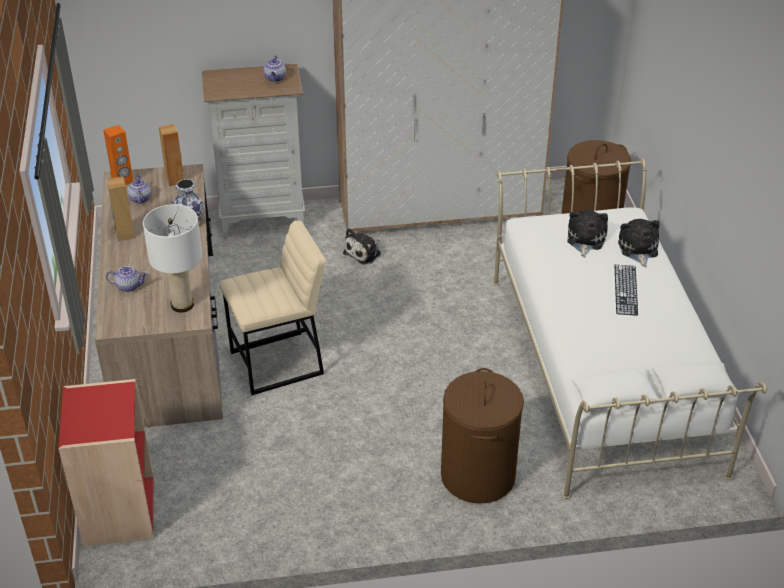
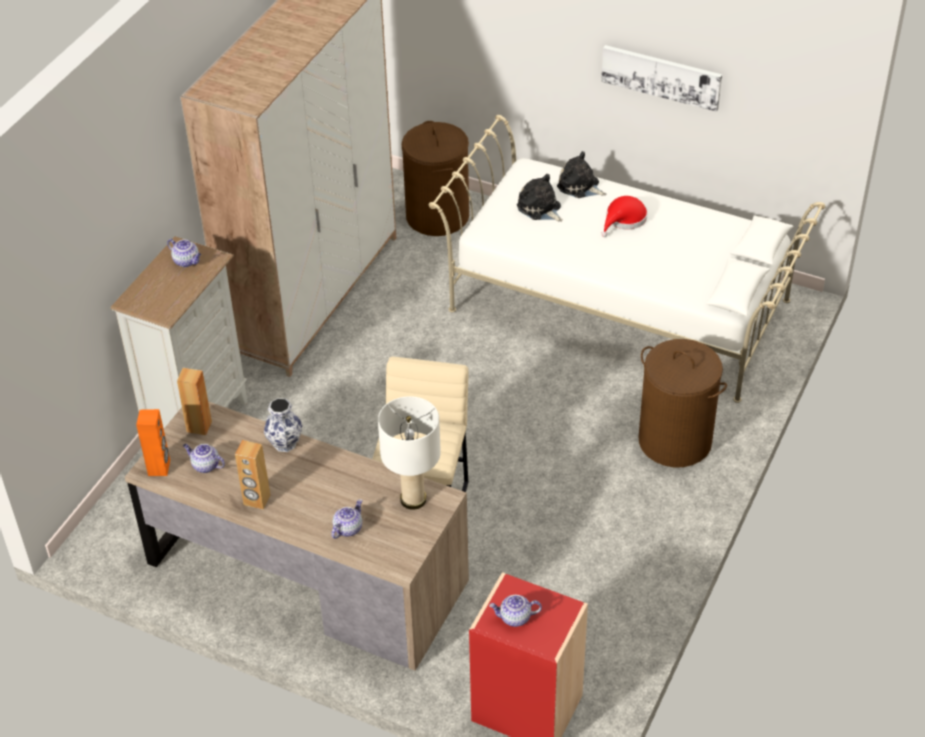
camera: 55 degrees left, 5 degrees up
plush toy [343,228,381,265] -> none
keyboard [615,265,638,316] -> red hat [601,196,648,237]
none -> teapot [489,595,542,627]
none -> picture [601,45,722,112]

